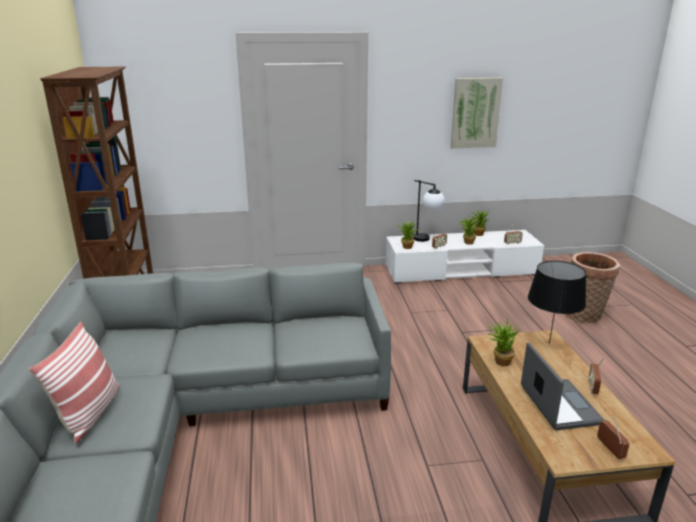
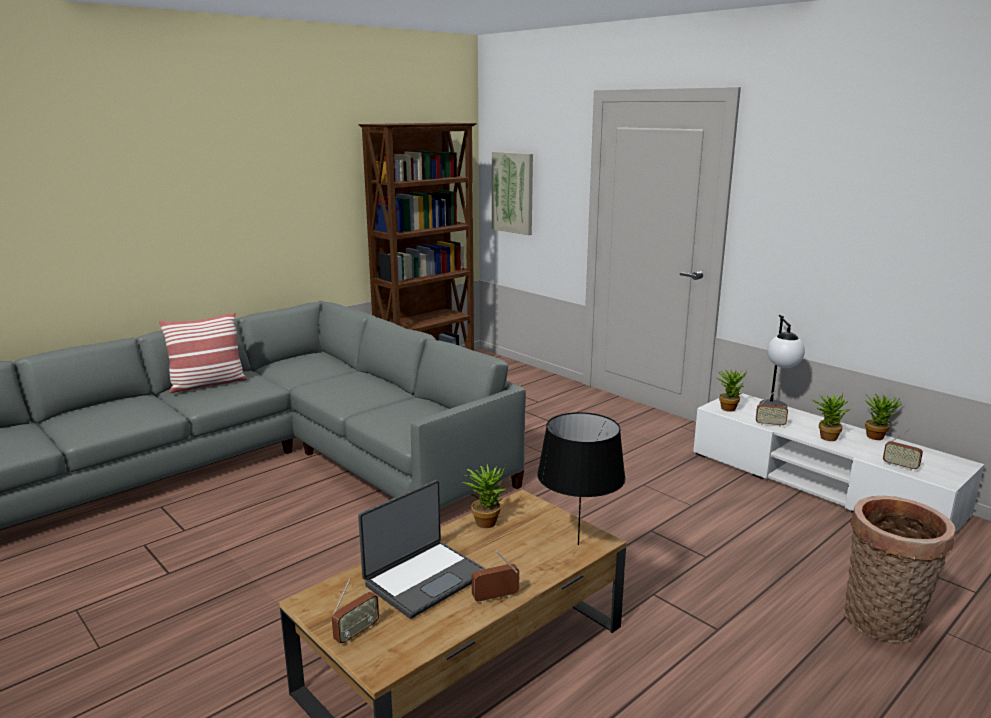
camera: 55 degrees right, 5 degrees down
picture [451,78,503,148] -> picture moved to [492,152,533,235]

